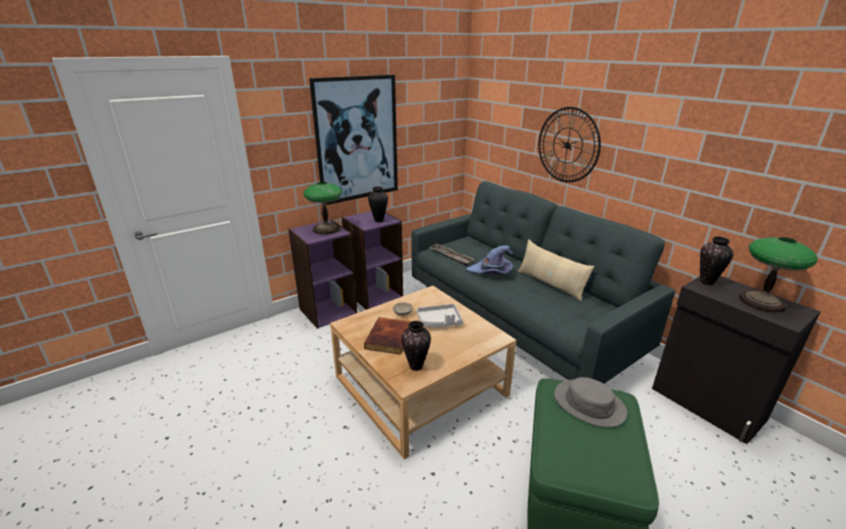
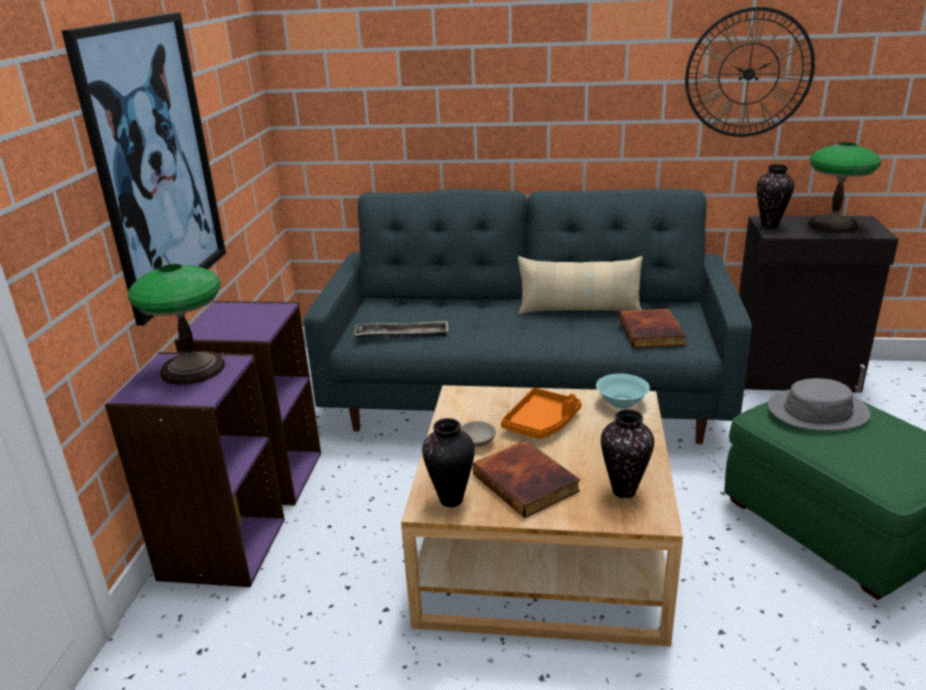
camera: 45 degrees left, 0 degrees up
vase [368,187,388,222] -> vase moved to [422,418,475,507]
grey tray [416,304,463,327] -> orange tray [501,388,582,439]
purple hat [466,245,513,274] -> none
wall clock [538,107,601,182] -> wall clock moved to [685,7,815,137]
none -> turquoise bowl [596,374,650,409]
none -> book [619,309,687,348]

